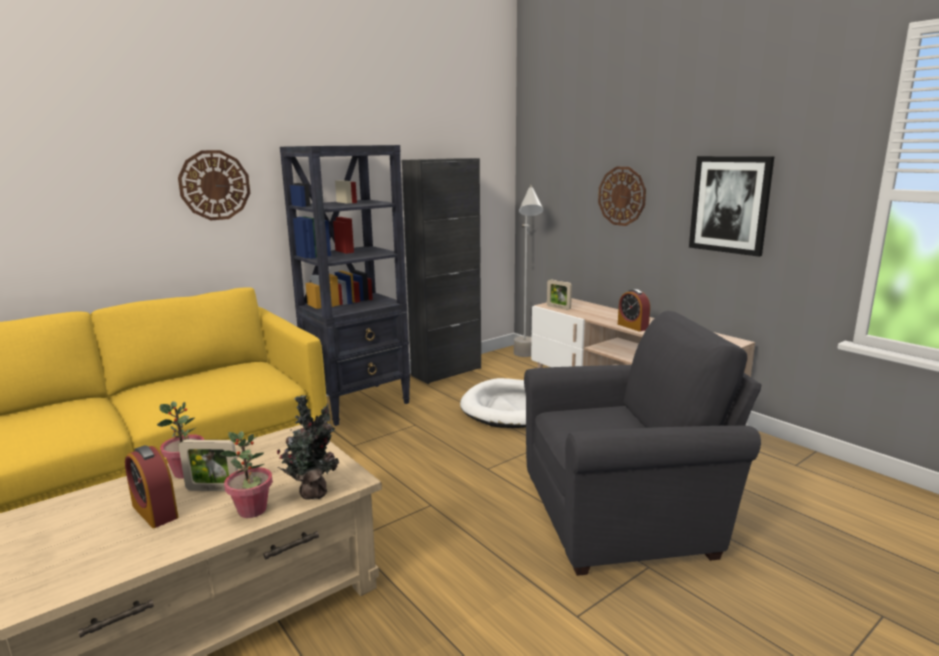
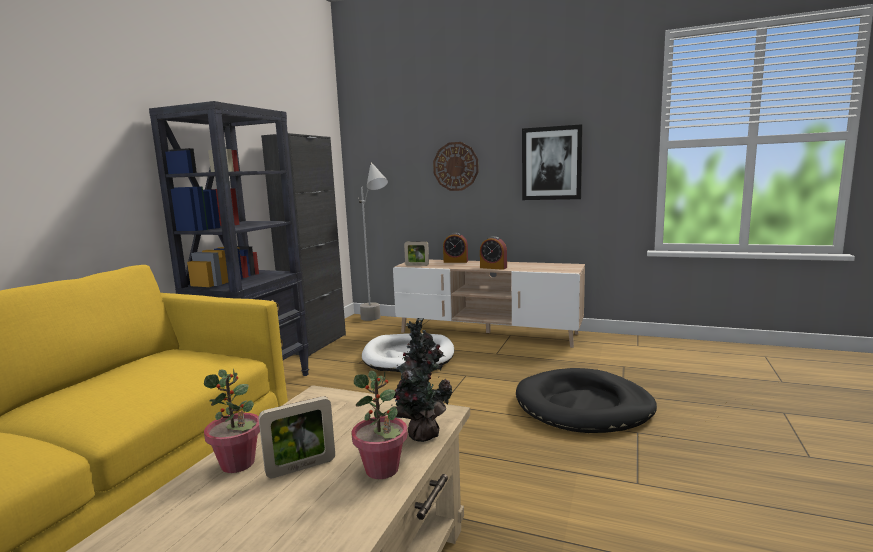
camera: 30 degrees left, 5 degrees down
alarm clock [125,445,179,528] -> alarm clock moved to [443,233,468,263]
wall clock [178,150,250,220] -> none
grey armchair [524,311,761,576] -> black dog bed [516,368,657,433]

